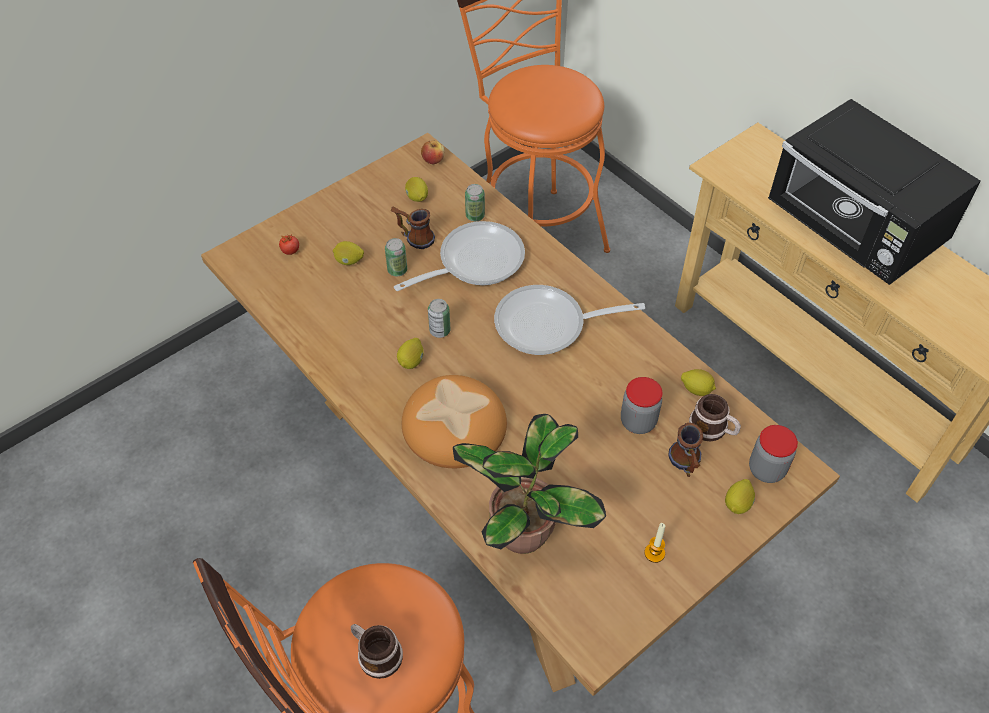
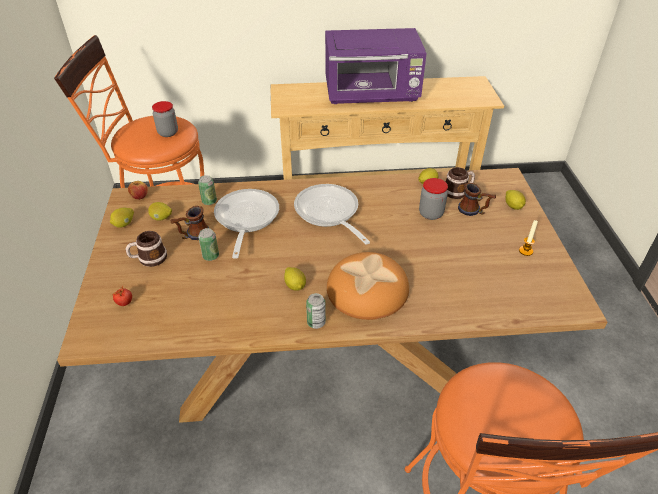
camera: 55 degrees left, 10 degrees down
lemon [333,241,364,265] -> lemon moved to [110,208,134,228]
mug [351,624,403,679] -> mug moved to [126,231,167,267]
can [428,299,450,338] -> can moved to [306,293,326,329]
potted plant [453,414,606,554] -> none
frying pan [494,285,645,355] -> frying pan turned 120 degrees clockwise [294,184,370,245]
jar [749,425,798,483] -> jar moved to [152,101,178,137]
black microwave [768,99,981,285] -> purple microwave [325,28,427,104]

